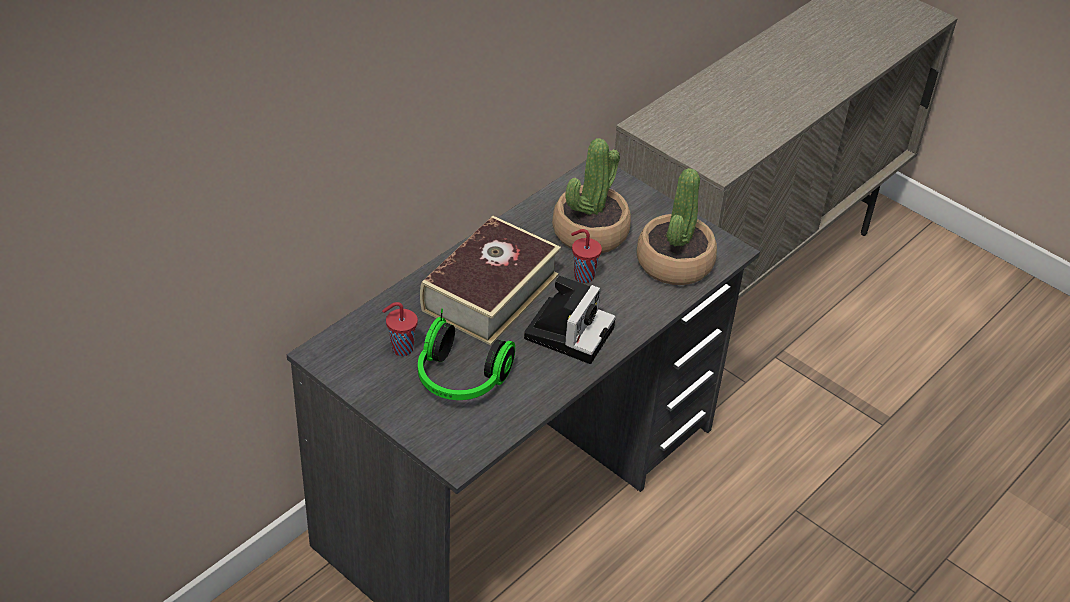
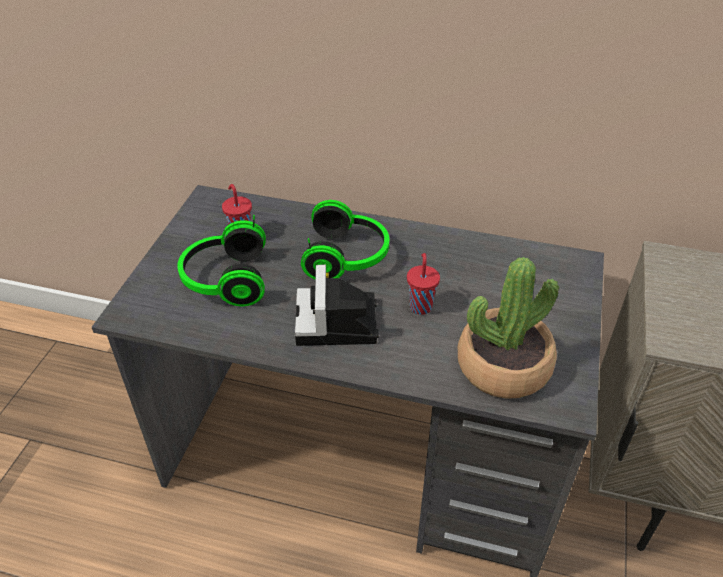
camera: 65 degrees right, 0 degrees up
book [420,216,561,346] -> headphones [301,200,389,279]
camera [524,276,616,364] -> camera turned 90 degrees clockwise [295,264,379,346]
potted plant [552,138,631,253] -> none

